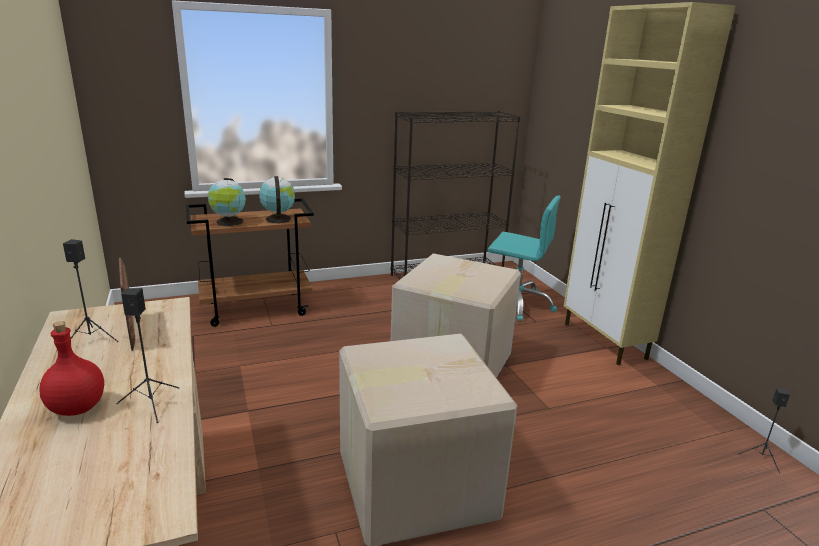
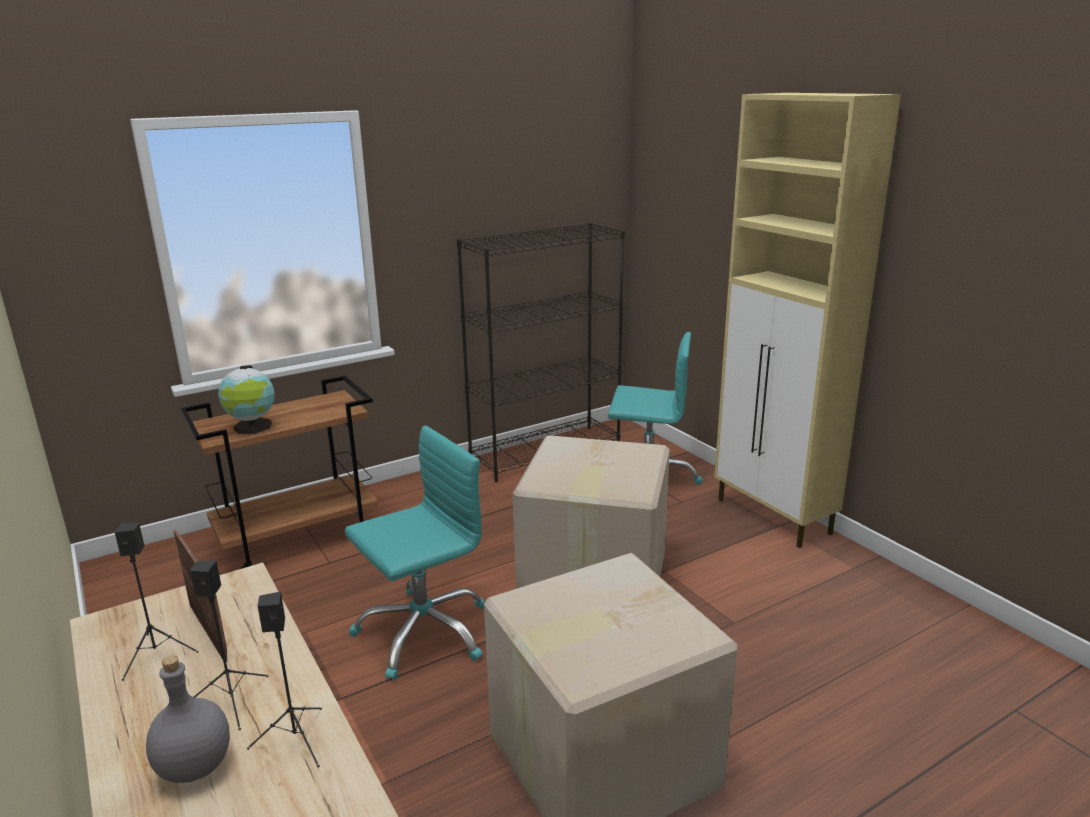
camera: 10 degrees left, 0 degrees up
red bottle [39,321,104,416] -> grey bottle [146,655,230,783]
globe [259,176,295,224] -> none
black speaker [737,388,790,474] -> black speaker moved to [190,560,268,730]
none -> turquoise office chair [345,425,485,680]

